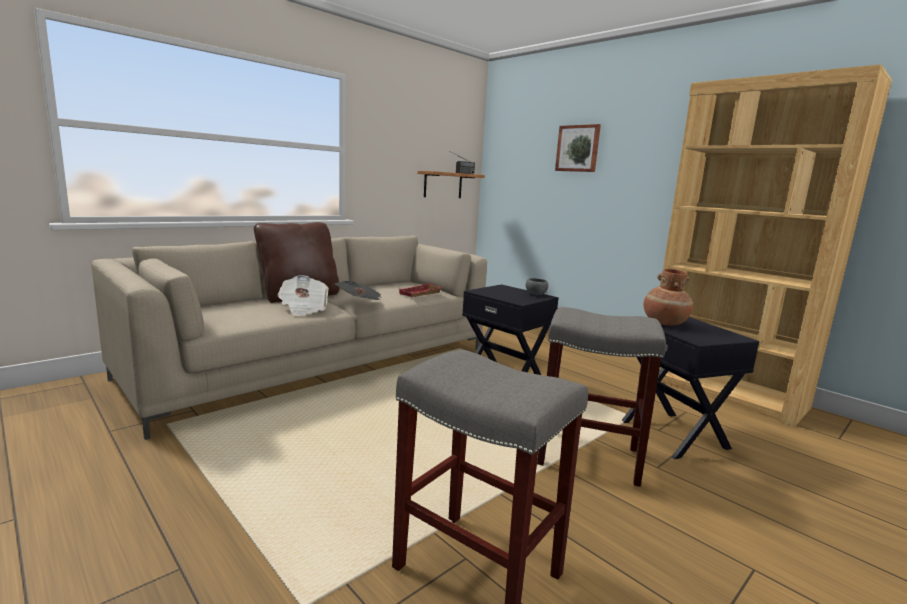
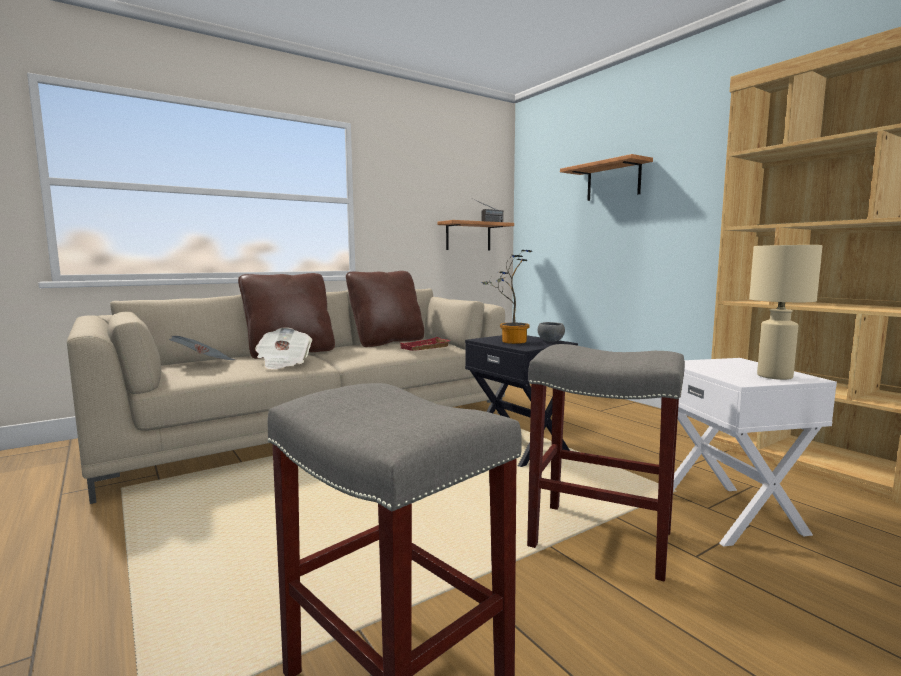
camera: 10 degrees right, 5 degrees down
newspaper [335,281,381,300] -> newspaper moved to [169,336,236,360]
picture [555,124,601,172] -> shelf [560,154,653,201]
black side table [622,317,760,459] -> white side table [659,358,837,547]
brown vase [643,269,693,326] -> none
none -> brown pillow [346,271,424,347]
none -> potted plant [481,250,532,344]
none -> beige table lamp [749,245,823,380]

